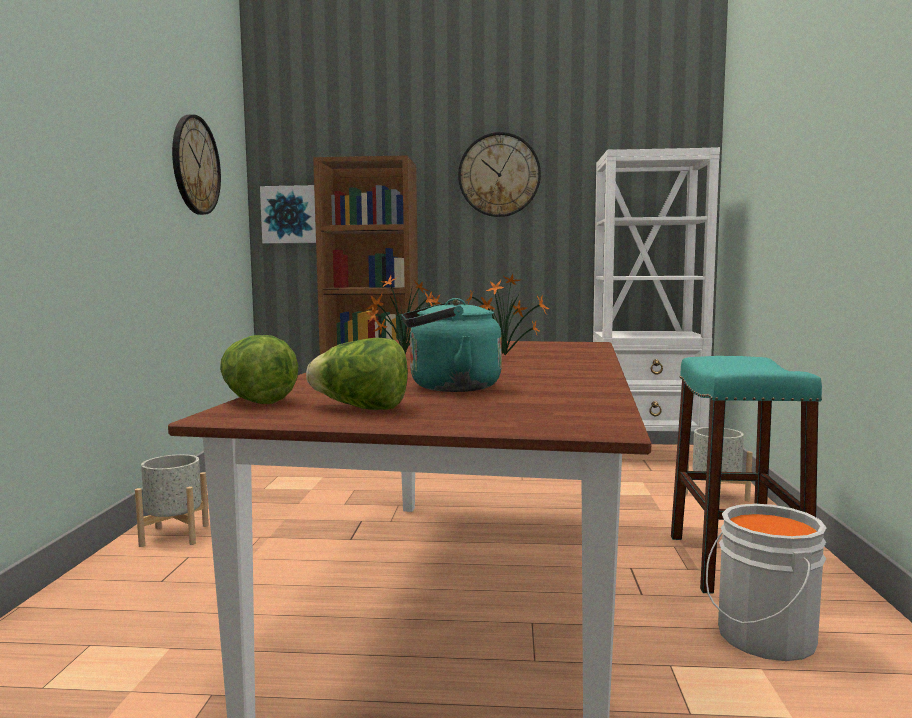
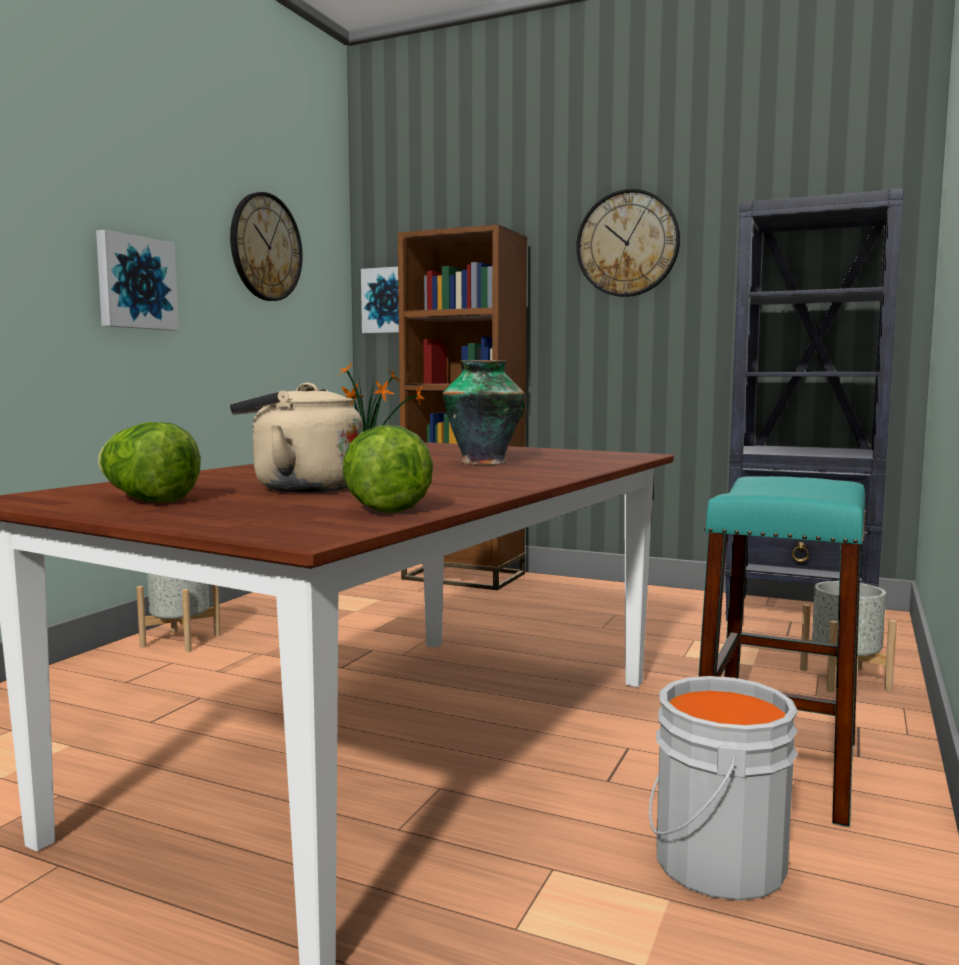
camera: 20 degrees right, 0 degrees up
lettuce [220,335,298,404] -> lettuce moved to [343,425,433,513]
turquoise kettle [402,298,502,392] -> beige kettle [230,383,363,492]
potted plant [466,274,549,356] -> vase [442,360,524,465]
white bookcase [593,147,720,431] -> black bookcase [725,188,904,621]
none -> picture [96,230,179,331]

